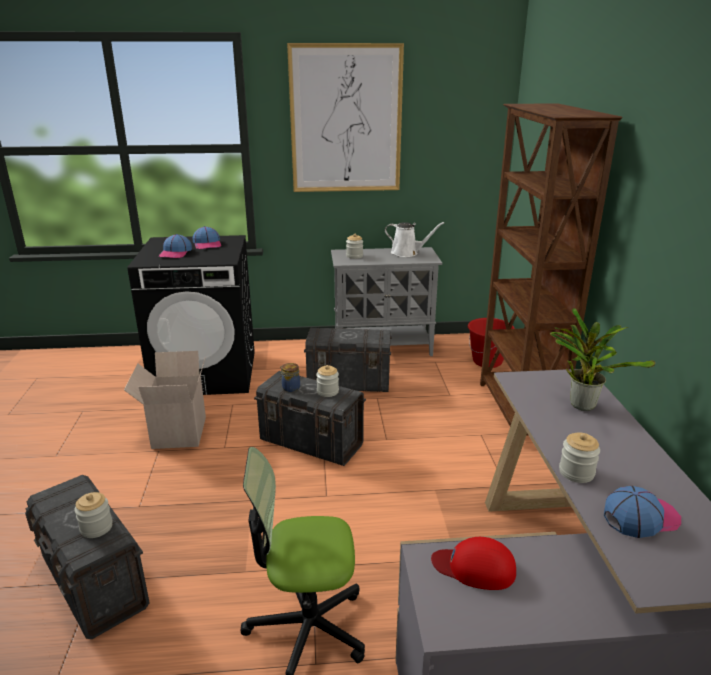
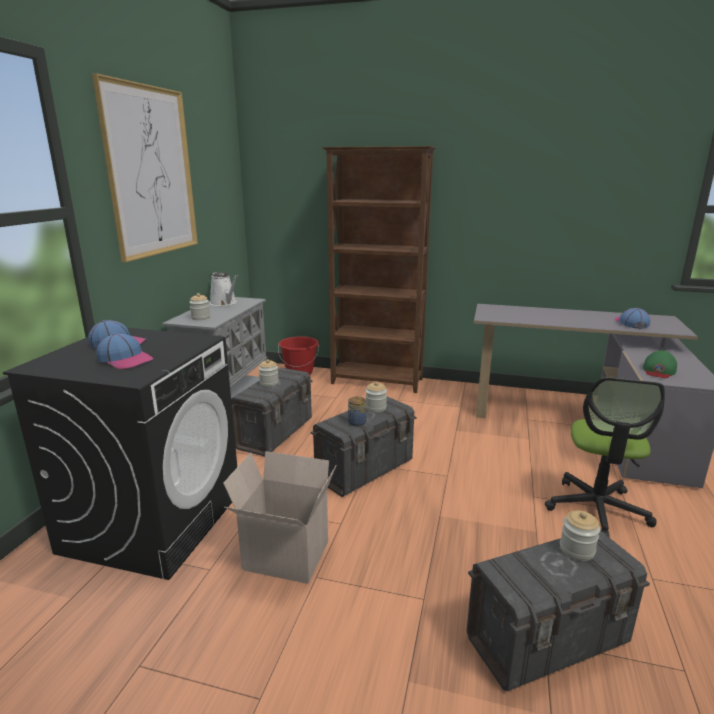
camera: 70 degrees left, 5 degrees down
white watering can [385,222,444,257] -> white watering can turned 105 degrees clockwise [210,272,238,306]
red cap [431,537,516,590] -> green cap [643,350,677,378]
potted plant [550,308,656,411] -> none
jar [559,432,600,483] -> jar moved to [258,359,279,387]

